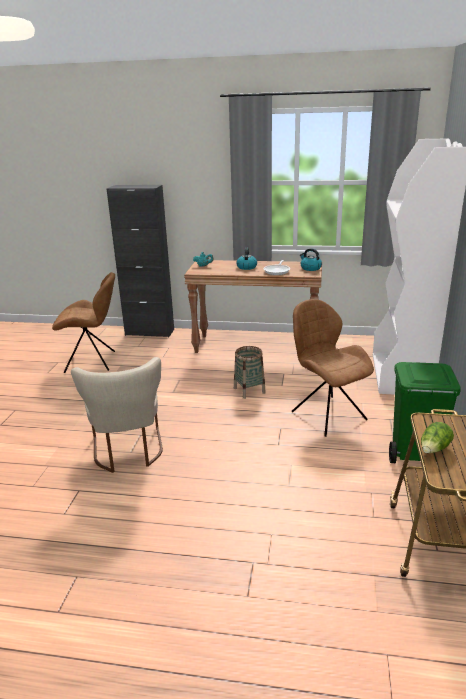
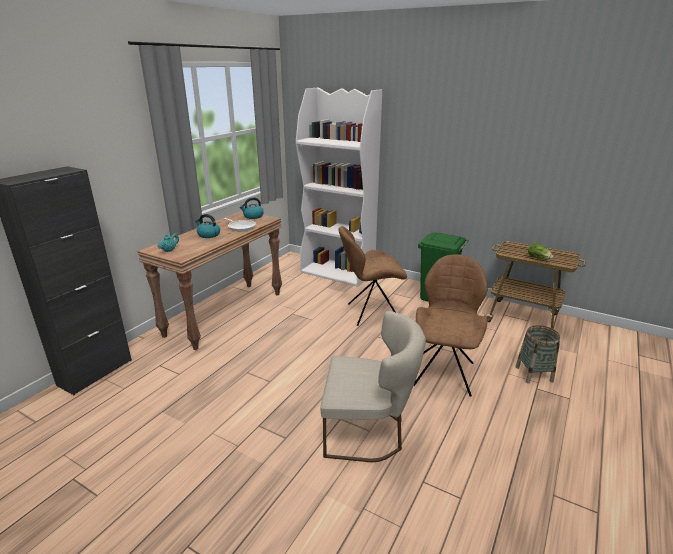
camera: 70 degrees left, 0 degrees up
brown chair [52,272,115,373] -> brown chair moved to [414,254,488,397]
basket [234,346,266,399] -> basket moved to [516,325,560,384]

